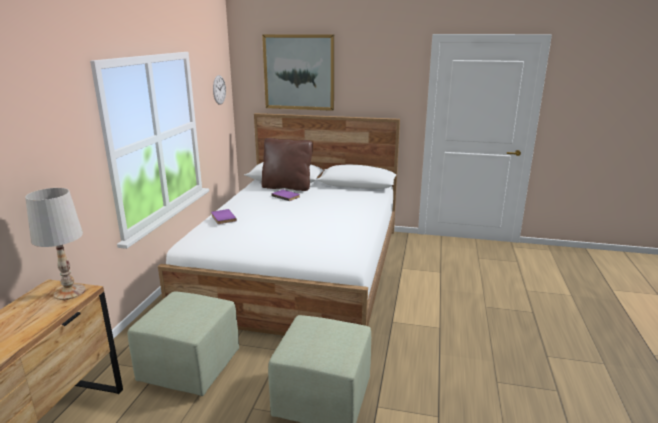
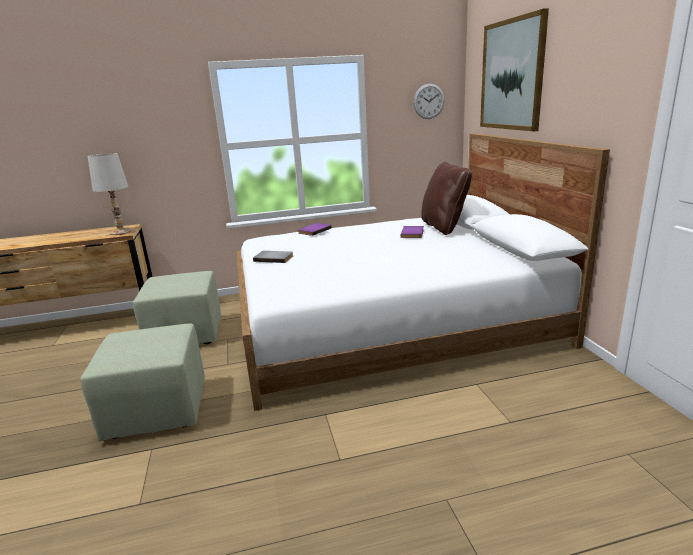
camera: 65 degrees right, 0 degrees up
none -> grey book [253,251,293,263]

